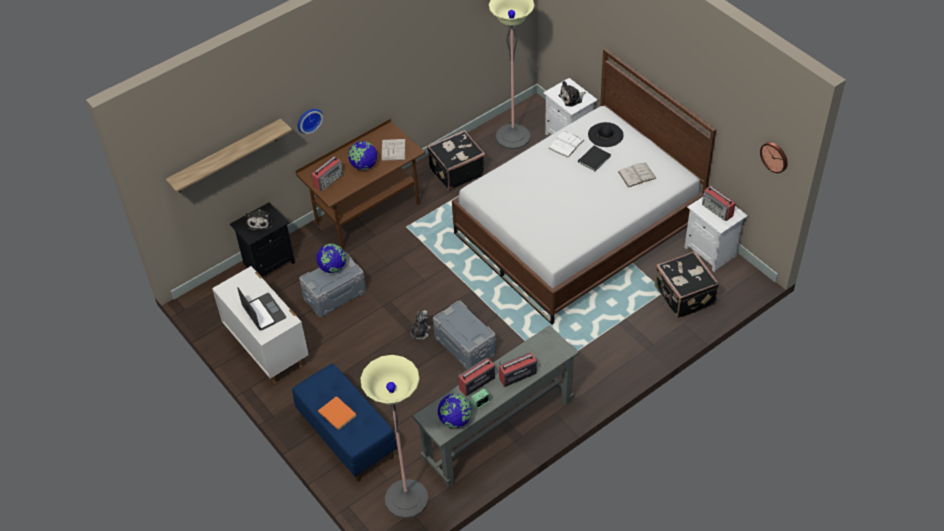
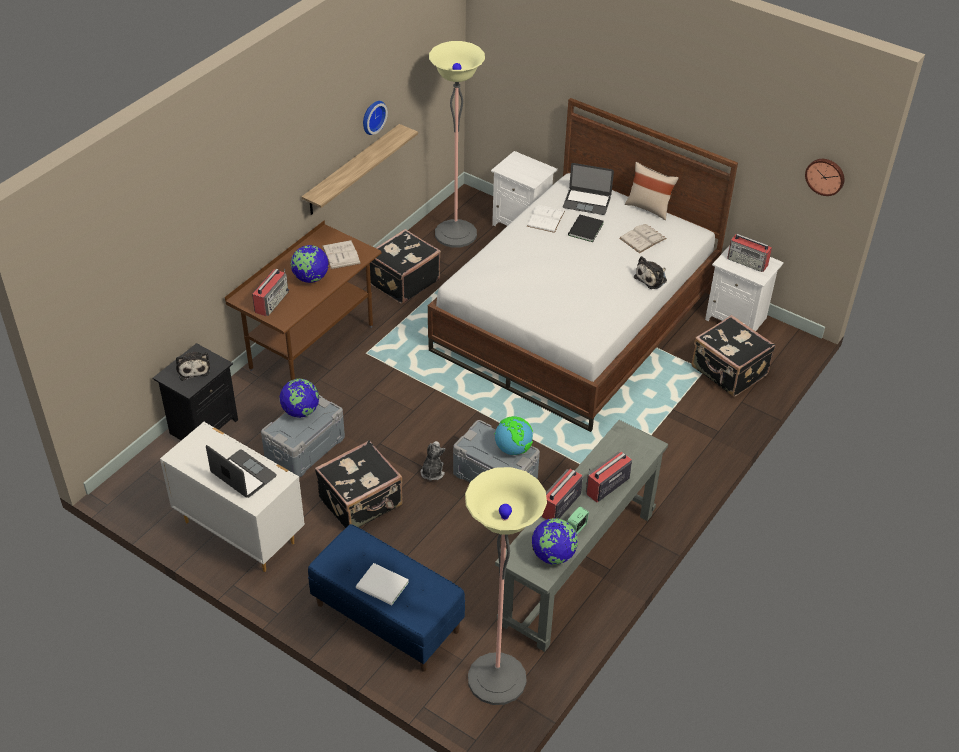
camera: 20 degrees left, 5 degrees down
shelf [166,118,292,193] -> shelf moved to [302,124,418,215]
wall clock [298,108,323,134] -> wall clock moved to [363,101,388,135]
orange book [318,396,357,430] -> white book [356,563,409,605]
plush toy [559,81,586,107] -> plush toy moved to [634,256,667,289]
black hat [588,122,624,147] -> laptop [563,163,614,215]
none -> black suitcase [315,440,403,528]
none -> globe [495,416,533,455]
none -> beige pillow [625,162,679,220]

